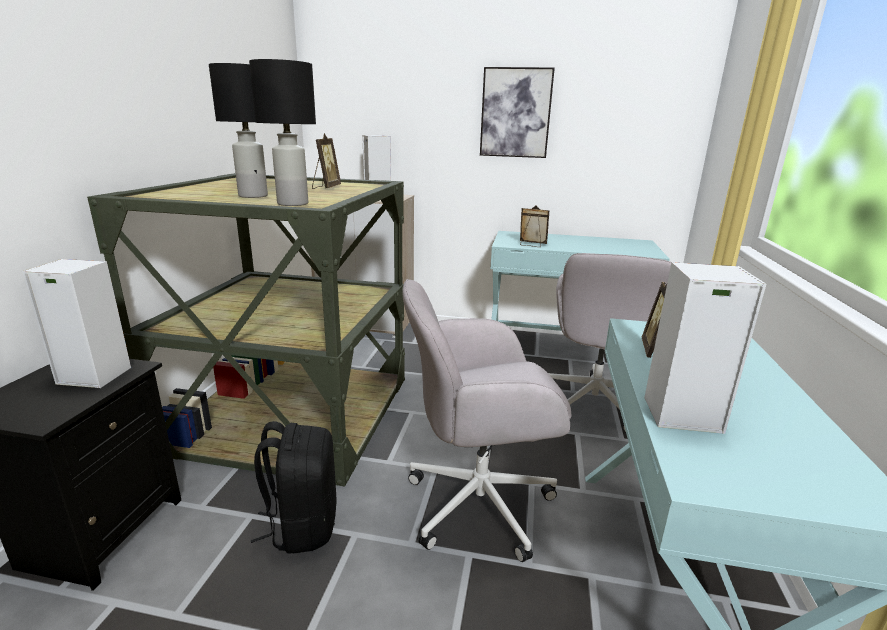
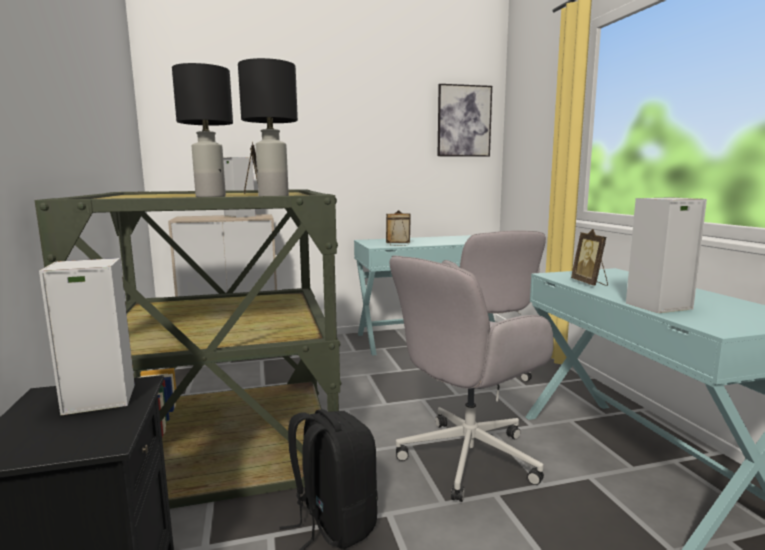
camera: 25 degrees left, 10 degrees down
picture [480,67,555,158] -> picture moved to [438,84,492,157]

